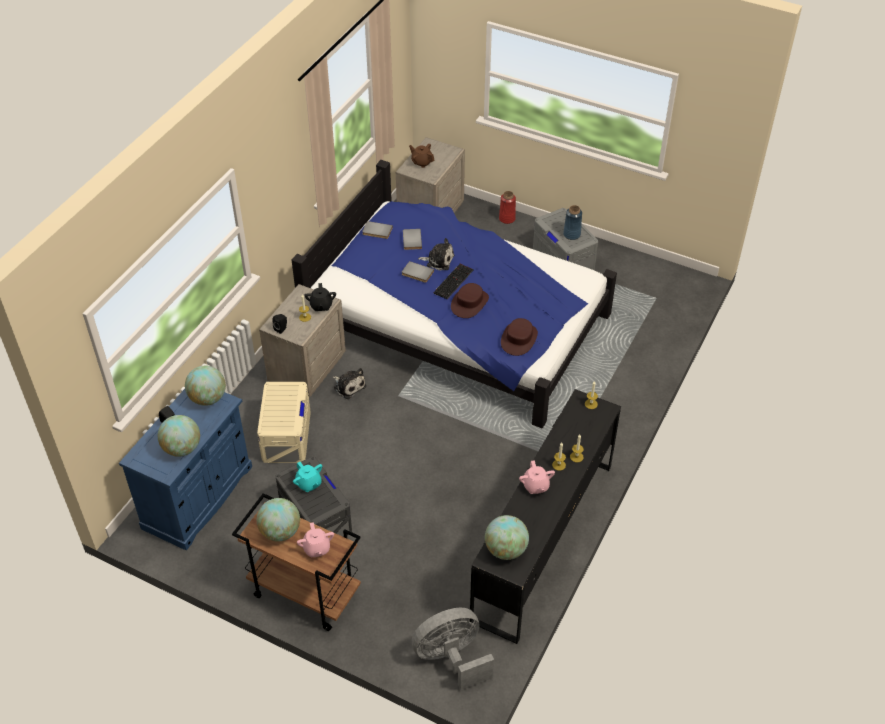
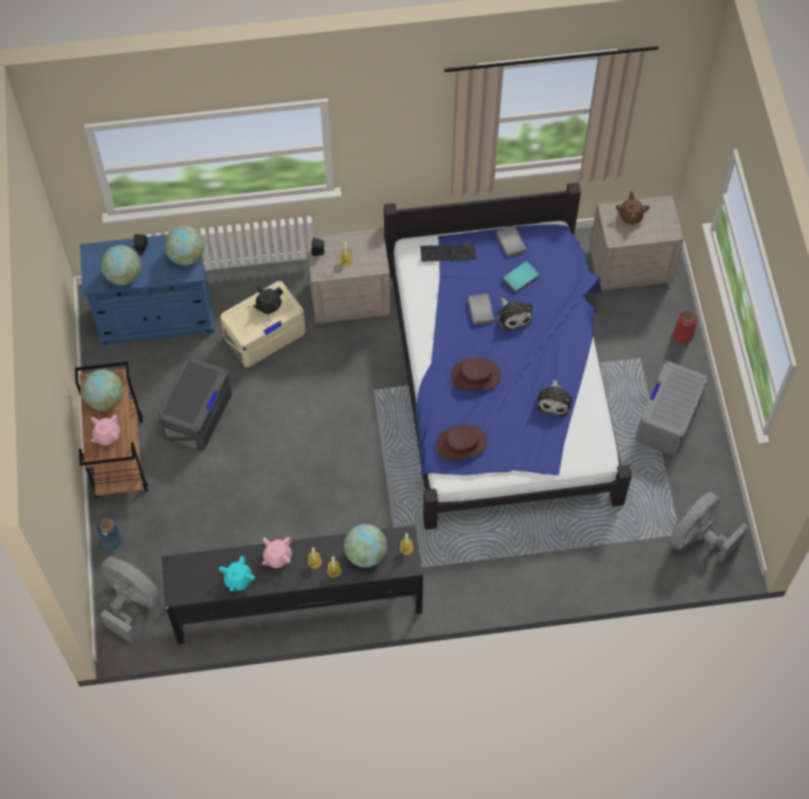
camera: 55 degrees right, 15 degrees up
turquoise teapot [293,462,322,492] -> turquoise teapot moved to [219,556,255,591]
black teapot [304,283,336,311] -> black teapot moved to [253,286,283,314]
plush toy [333,368,366,399] -> plush toy moved to [537,380,572,416]
grey book [403,229,422,250] -> turquoise book [503,261,540,293]
keyboard [433,264,474,299] -> keyboard moved to [420,244,476,262]
globe [485,515,529,560] -> globe moved to [344,524,387,567]
blue vase [563,205,582,240] -> blue vase moved to [97,518,123,550]
none -> grey fan [669,492,749,562]

